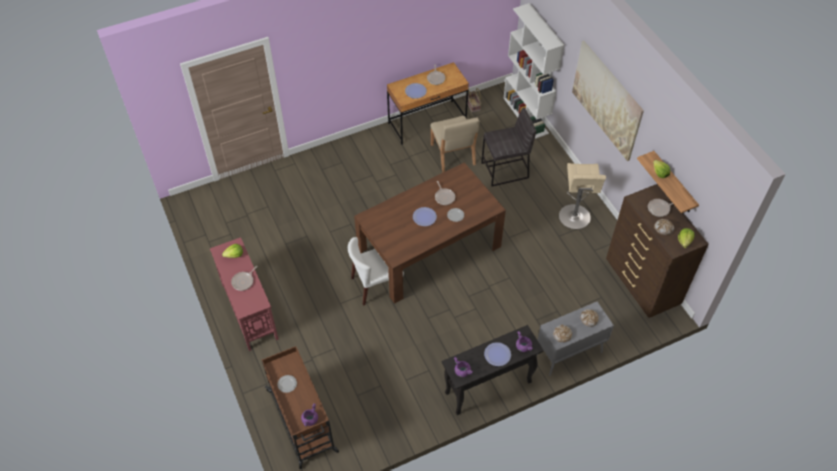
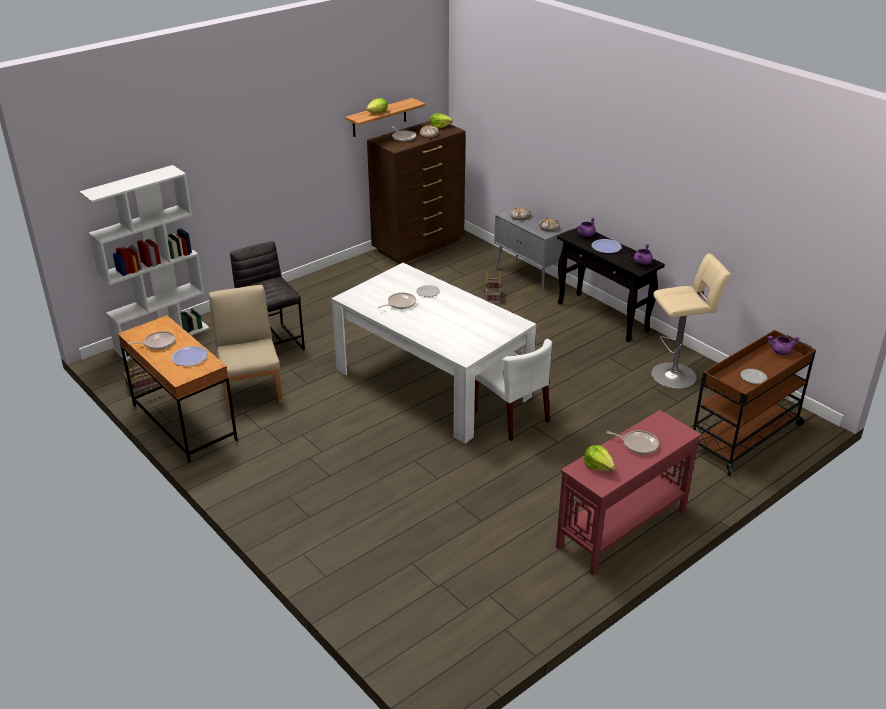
camera: 105 degrees left, 20 degrees down
brown dining table [354,162,506,304] -> white dining table [331,263,536,444]
plate [413,207,437,226] -> none
beige chair [430,116,480,173] -> beige chair turned 75 degrees counterclockwise [209,285,283,412]
beige stool [559,163,606,229] -> beige stool moved to [651,253,731,389]
picture [572,41,644,161] -> none
none -> basket [486,272,501,304]

